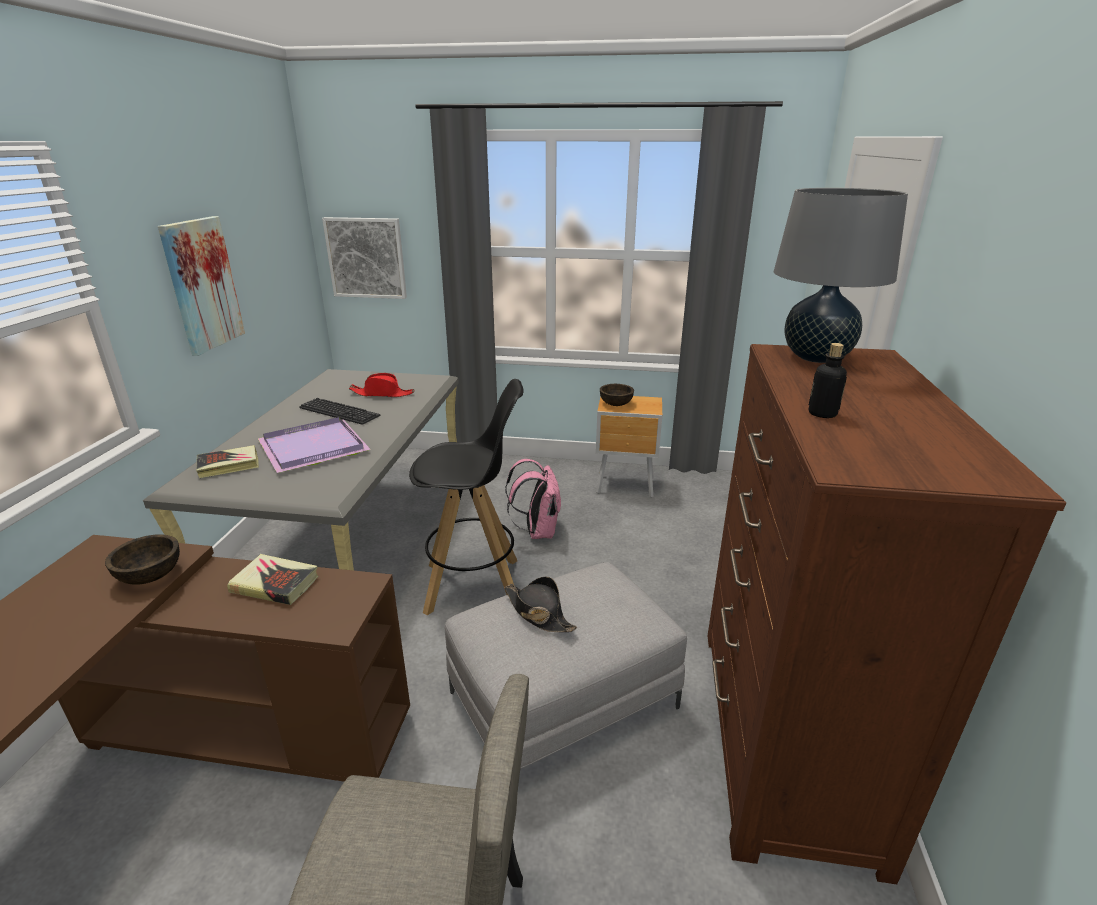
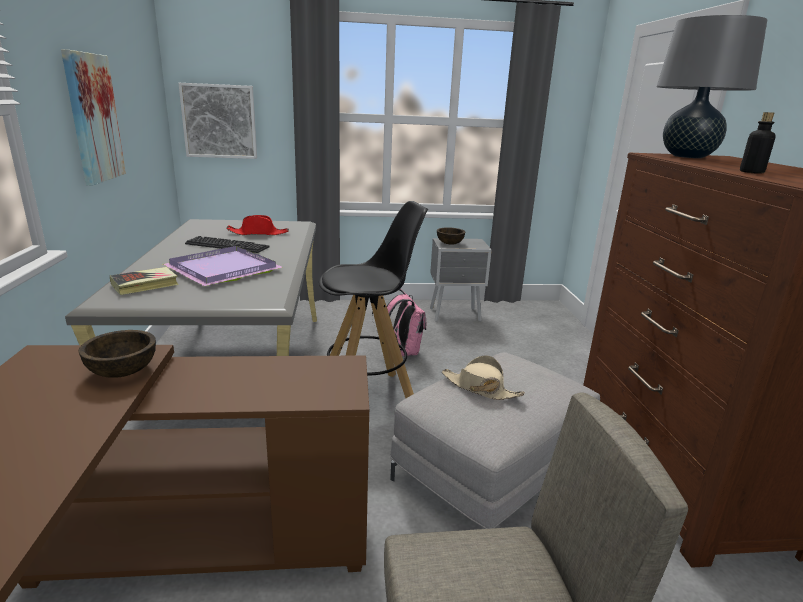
camera: 15 degrees left, 5 degrees down
book [227,554,318,605] -> none
black hat [504,577,577,632] -> beige hat [441,355,525,400]
brown nightstand [596,396,662,498] -> grey nightstand [430,238,492,322]

